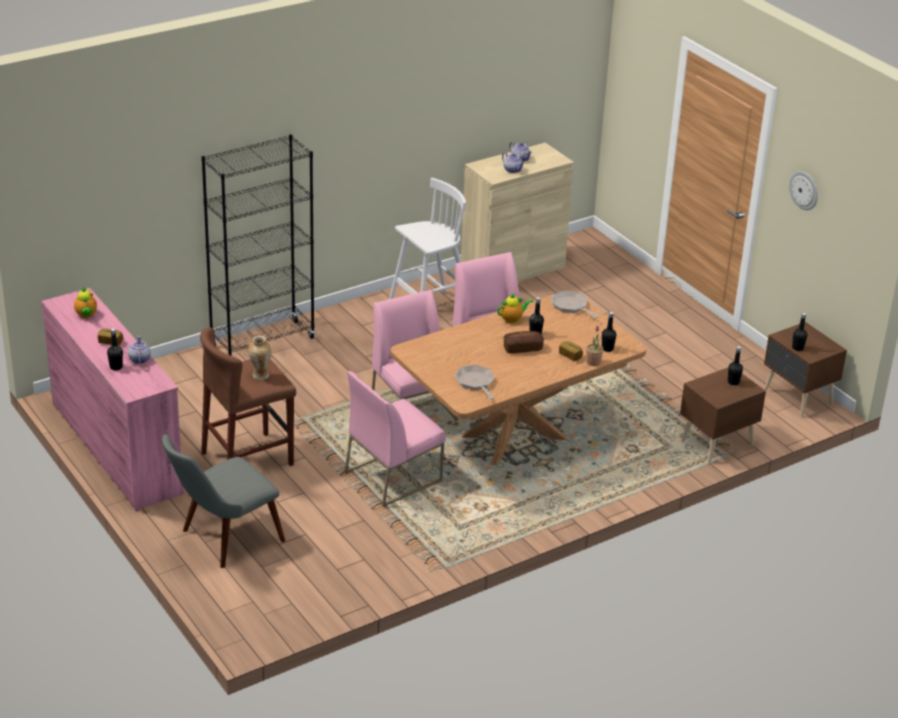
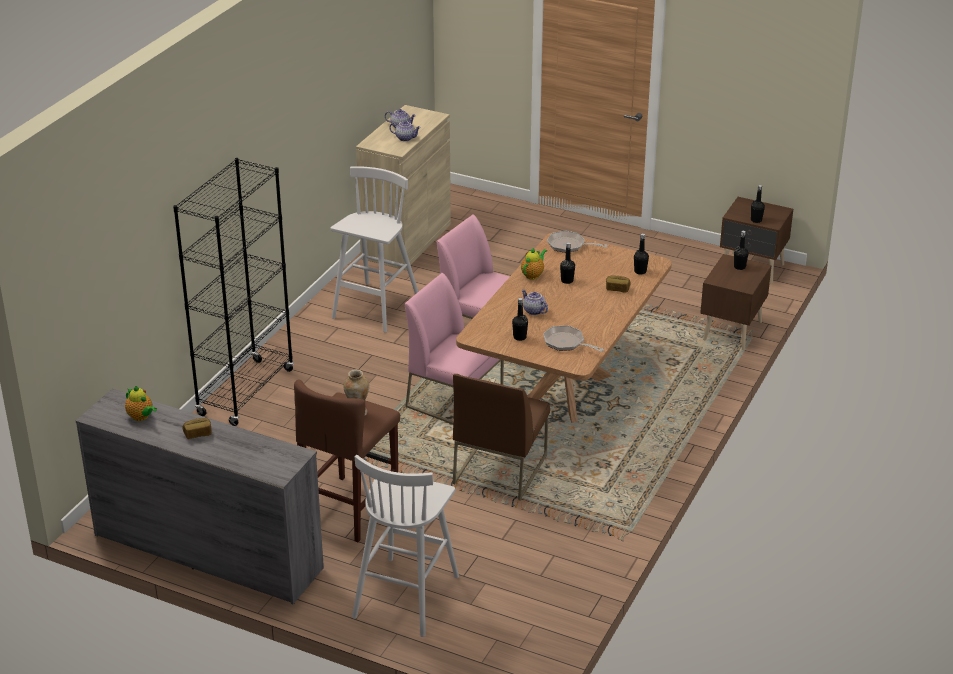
camera: 30 degrees left, 0 degrees up
pink dresser [41,288,184,511] -> grey dresser [76,389,324,604]
black bottle [107,328,123,370] -> black bottle moved to [512,298,528,341]
teapot [128,336,151,364] -> teapot moved to [522,290,548,315]
grey chair [162,434,285,568] -> white stool [352,455,459,637]
pink chair [345,371,446,507] -> brown chair [453,374,550,501]
bread [504,331,544,354] -> none
potted plant [586,326,603,366] -> none
wall clock [789,171,818,210] -> none

